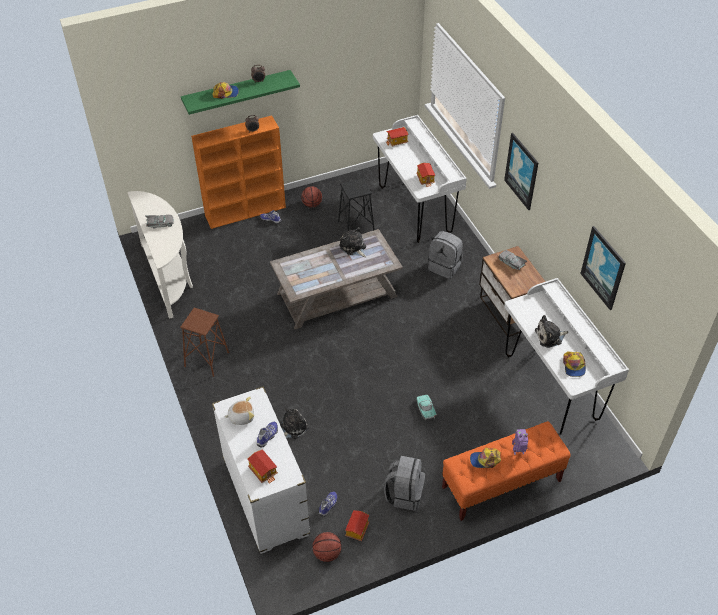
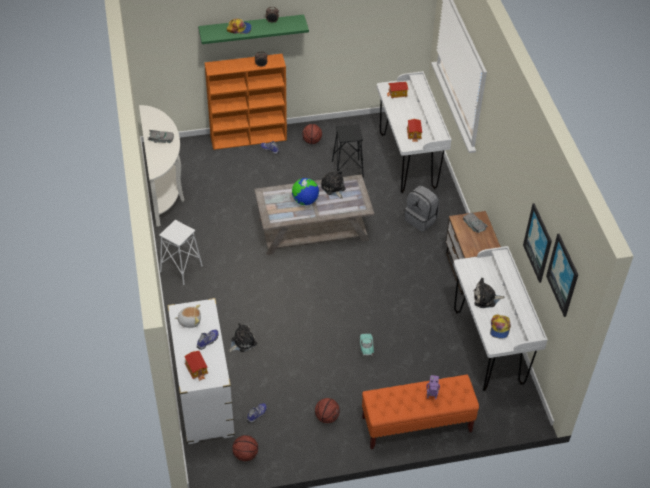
camera: 10 degrees right, 0 degrees up
brown stool [180,308,229,377] -> white stool [159,220,203,285]
toy house [345,510,369,541] -> none
grey backpack [384,456,425,511] -> basketball [315,398,340,423]
cap [470,448,501,468] -> none
picture [504,133,538,210] -> picture moved to [546,234,578,317]
none -> globe [292,178,319,205]

